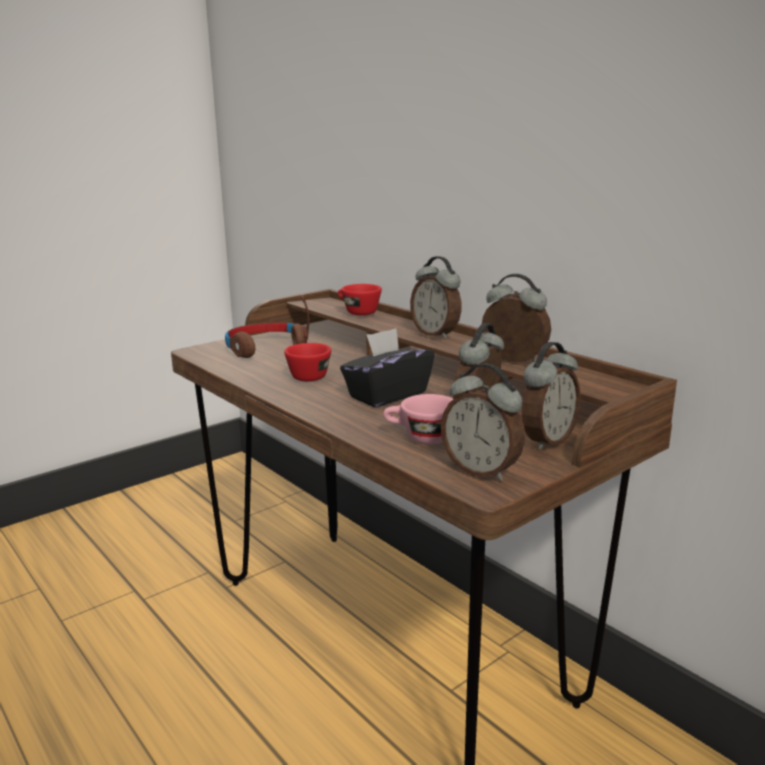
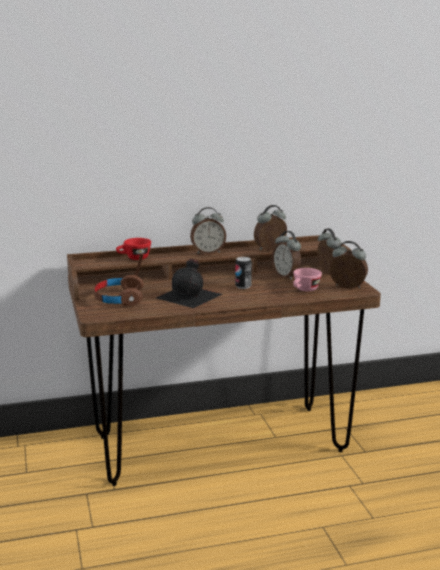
camera: 65 degrees left, 0 degrees up
red cup [284,343,331,381] -> black bottle [156,259,223,308]
black tissue box [340,328,435,407] -> can [235,257,252,289]
alarm clock [441,364,525,481] -> alarm clock turned 135 degrees counterclockwise [329,241,368,289]

